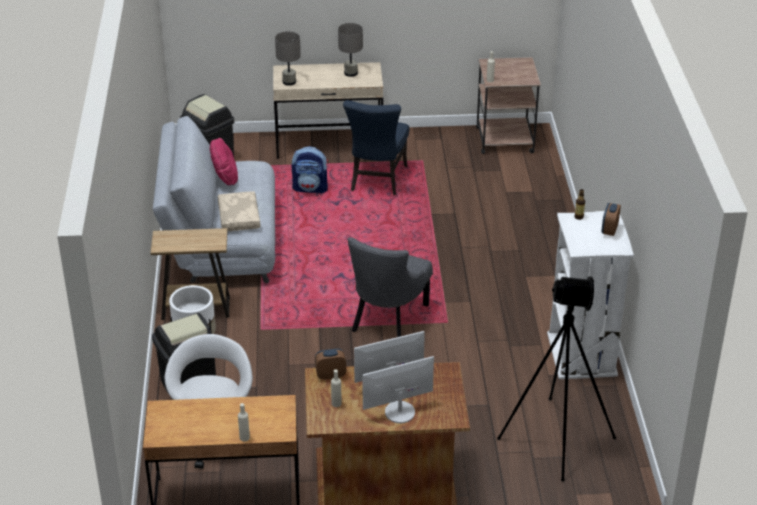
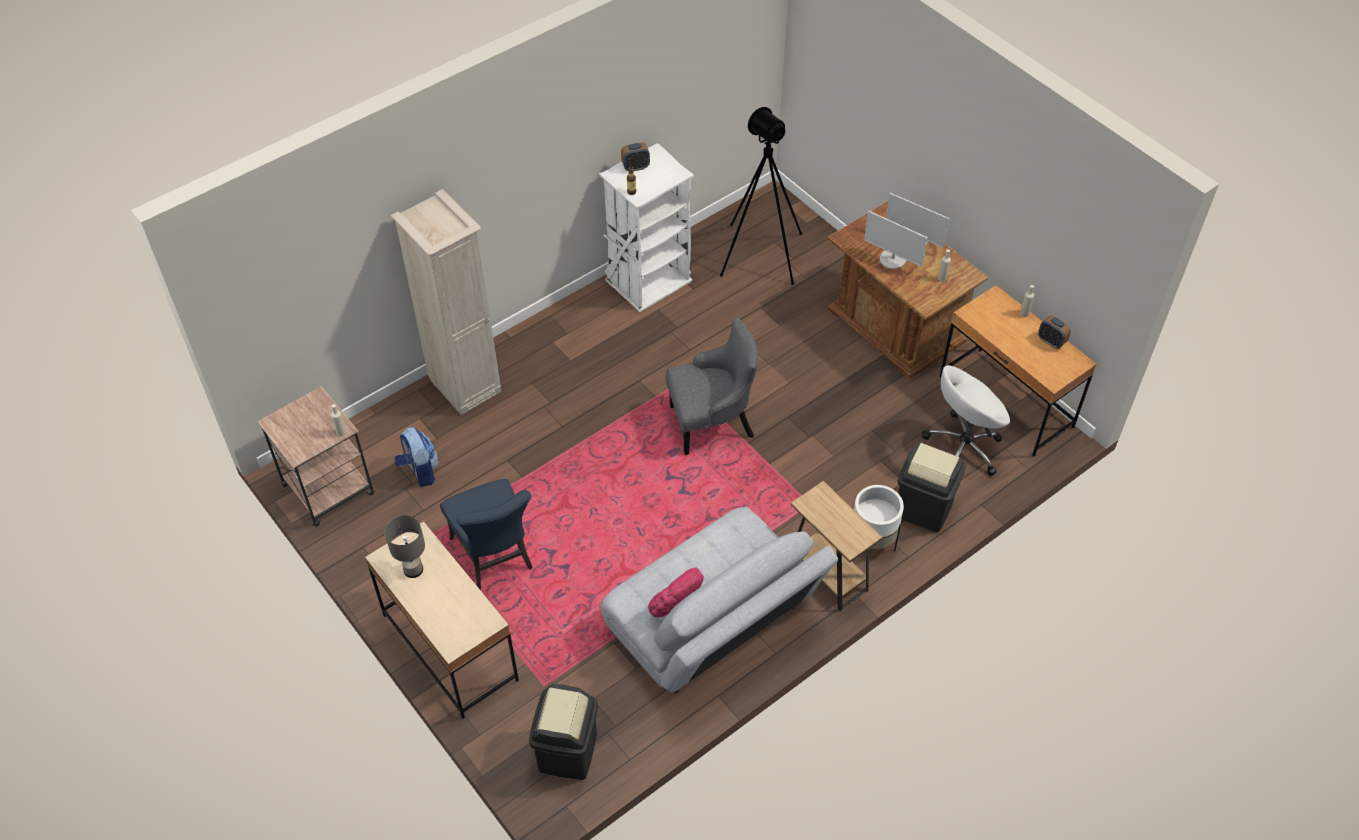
camera: 125 degrees left, 15 degrees up
beige pillow [218,191,260,231] -> none
grey table lamp [275,31,301,86] -> none
backpack [291,146,328,193] -> backpack moved to [395,427,439,487]
alarm clock [315,349,346,380] -> alarm clock moved to [1038,315,1071,349]
blue chair [343,100,409,195] -> blue chair turned 90 degrees clockwise [440,479,533,590]
none -> beige cabinet [391,189,502,415]

